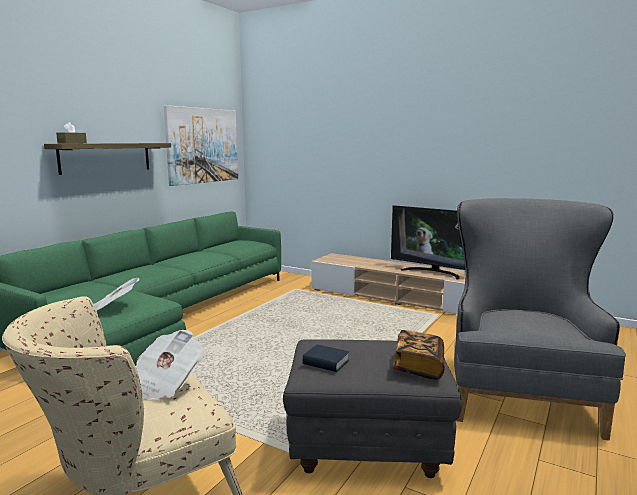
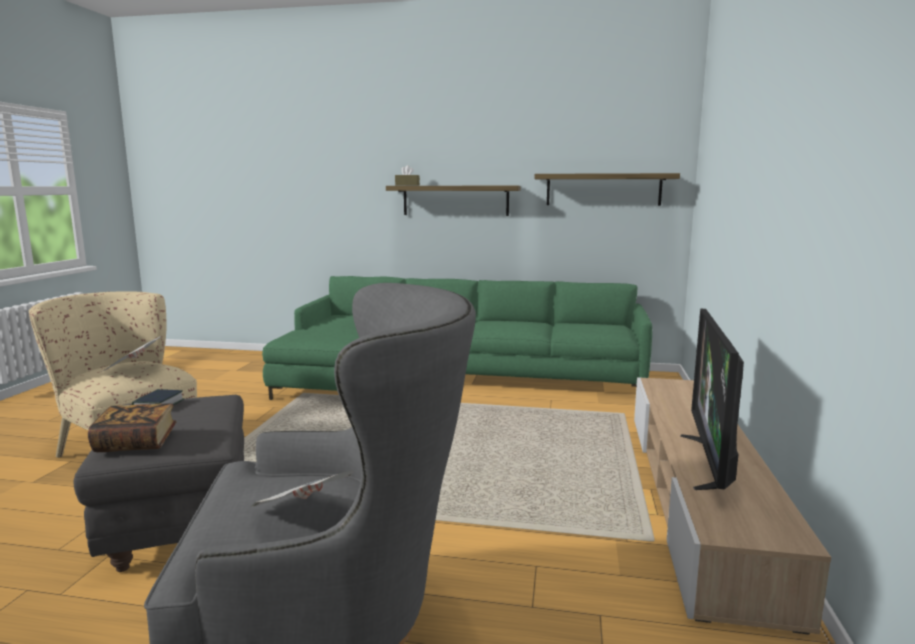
camera: 70 degrees right, 0 degrees up
newspaper [94,278,140,311] -> newspaper moved to [251,470,355,507]
picture [164,105,238,186] -> shelf [534,173,680,206]

